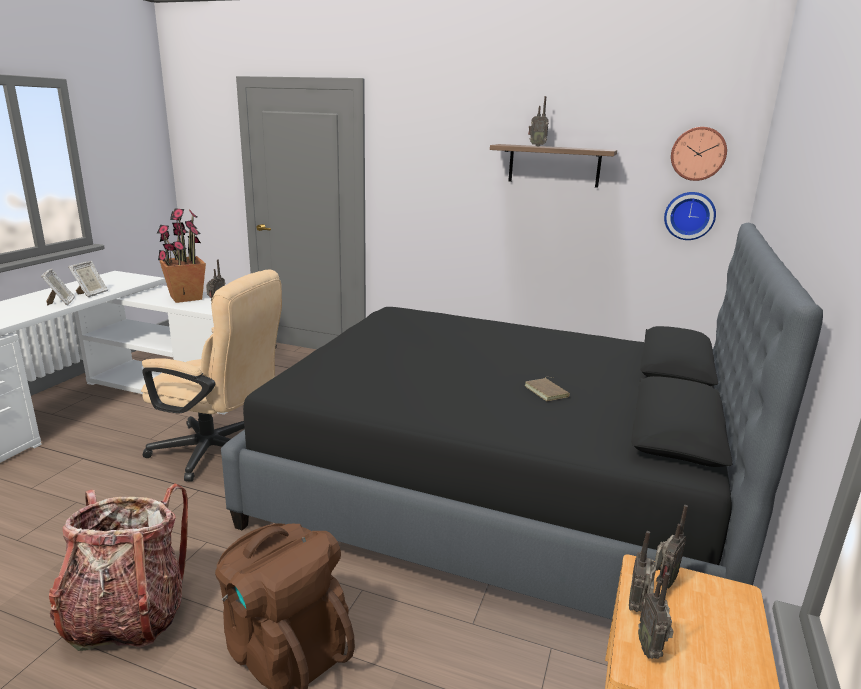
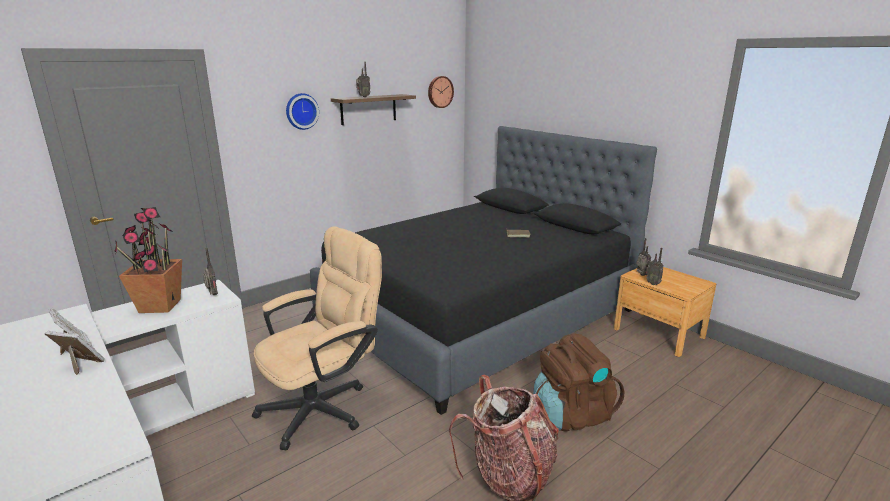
camera: 60 degrees left, 0 degrees up
radio [638,572,674,659] -> none
wall clock [664,192,716,240] -> wall clock moved to [286,93,319,130]

